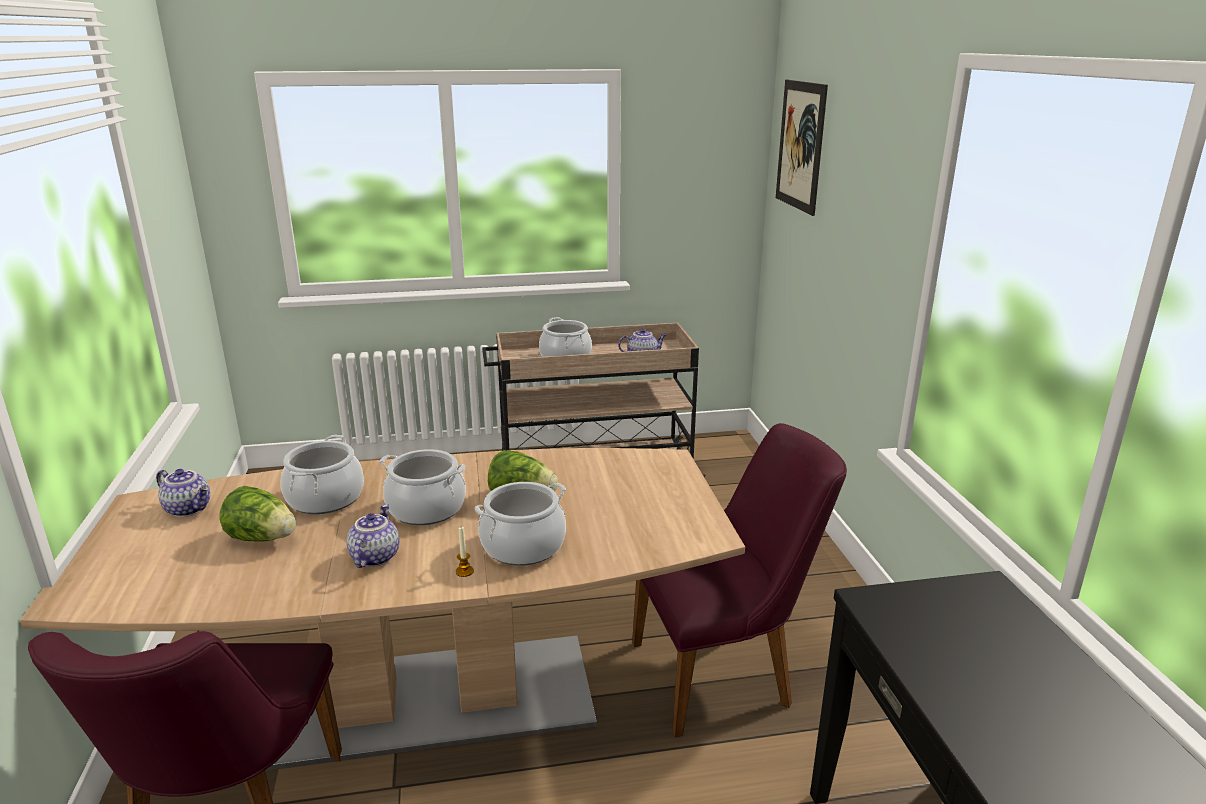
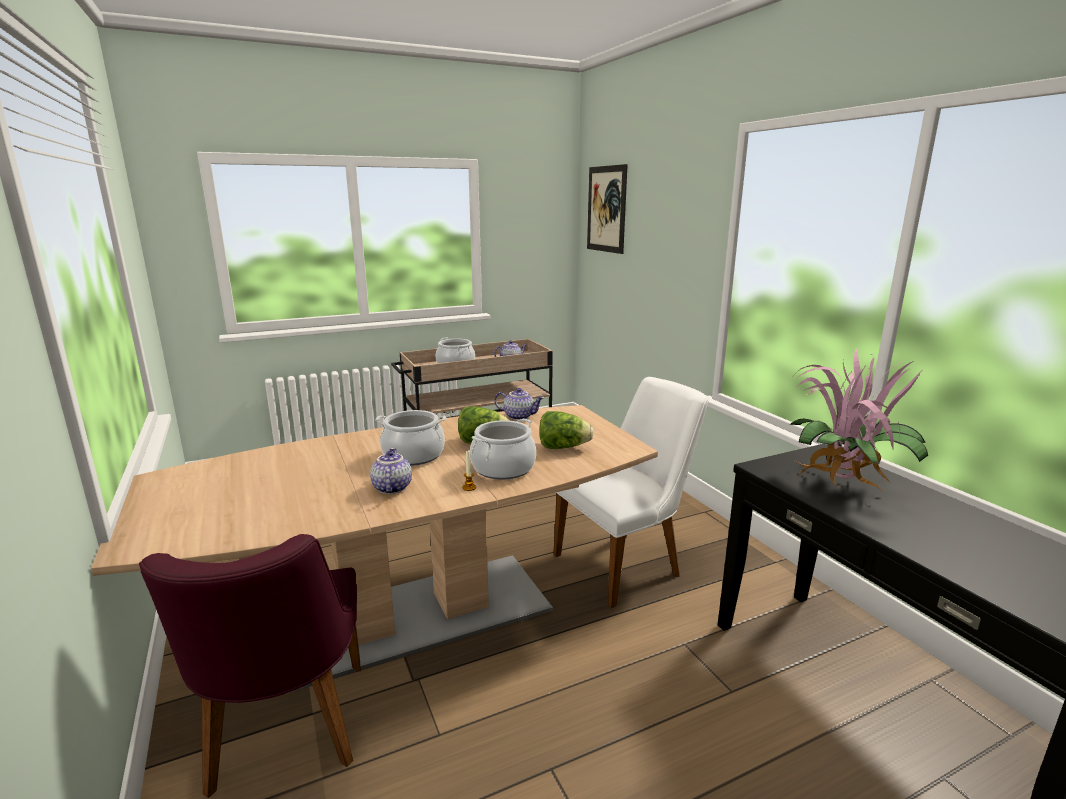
camera: 15 degrees left, 5 degrees down
teapot [156,469,210,517] -> teapot moved to [494,388,544,420]
lettuce [220,486,296,542] -> lettuce moved to [539,411,594,449]
cooking pot [281,435,364,514] -> none
purple chair [632,423,847,737] -> white chair [553,377,709,608]
none -> potted plant [790,348,928,492]

